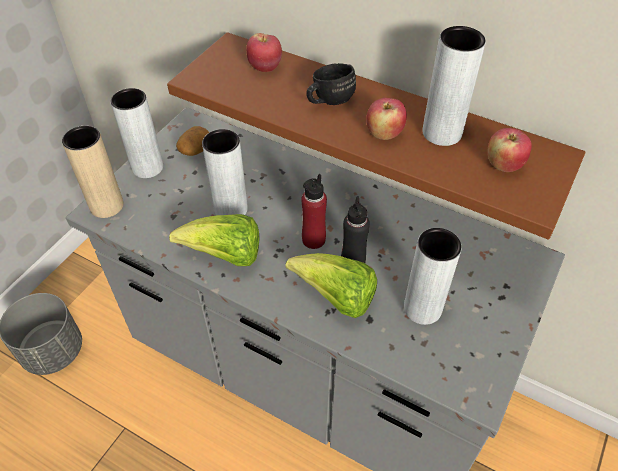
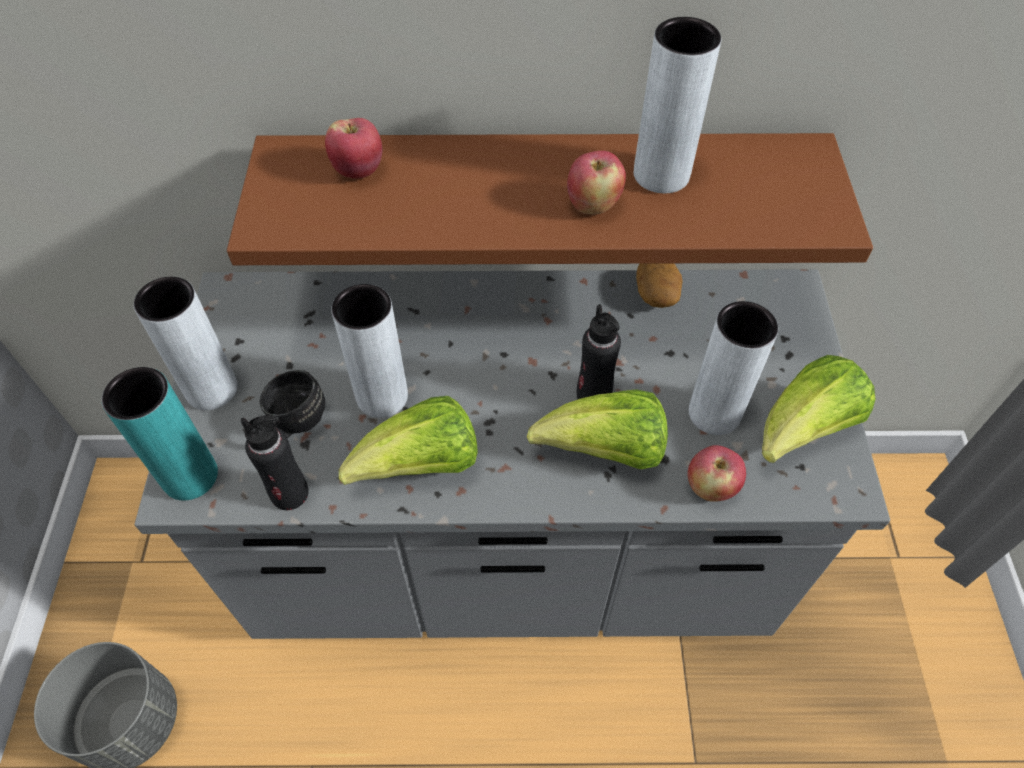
camera: 30 degrees left, 5 degrees up
beige vase [62,126,124,218] -> turquoise vase [102,367,218,501]
potato [176,126,210,156] -> potato moved to [636,263,682,308]
red bottle [301,174,327,249] -> none
black mug [306,63,356,105] -> black mug moved to [259,370,325,438]
apple [487,128,532,172] -> apple moved to [688,445,746,502]
none -> black bottle [241,415,309,510]
none -> lettuce [762,355,876,463]

